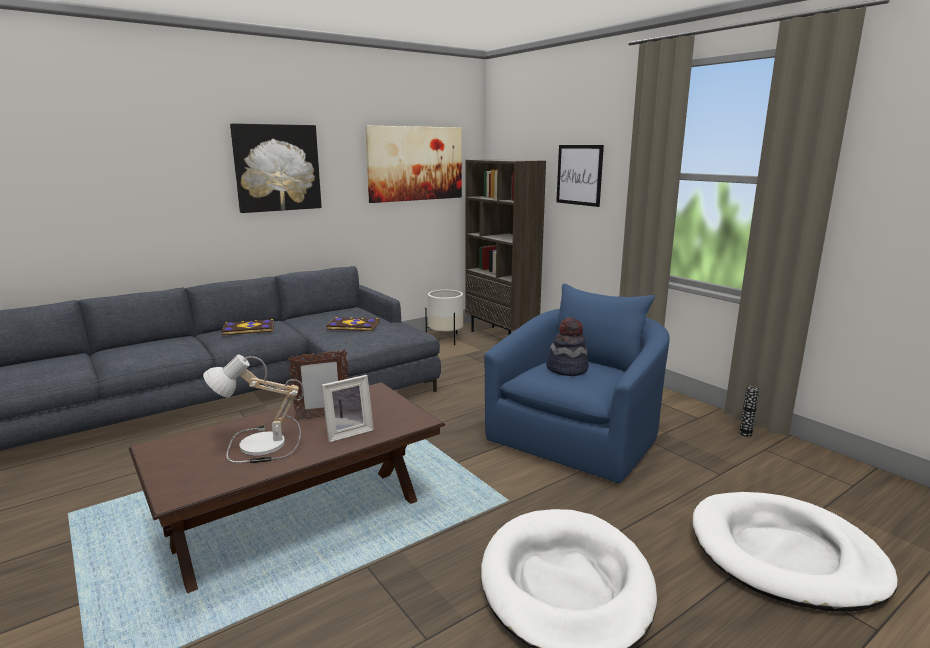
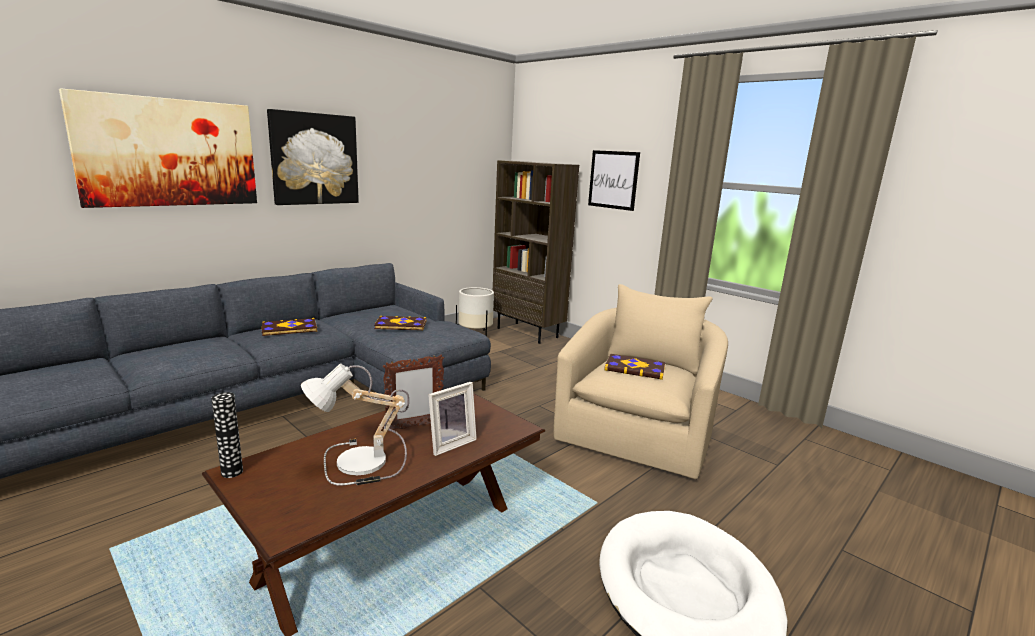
camera: 10 degrees left, 0 degrees up
picture [365,126,462,203] -> picture moved to [59,88,257,208]
blue armchair [484,283,670,483] -> beige armchair [554,284,728,479]
hat [546,317,589,376] -> book [604,354,665,380]
white dog bed [692,492,898,612] -> none
vase [739,386,759,437] -> vase moved to [211,392,243,478]

